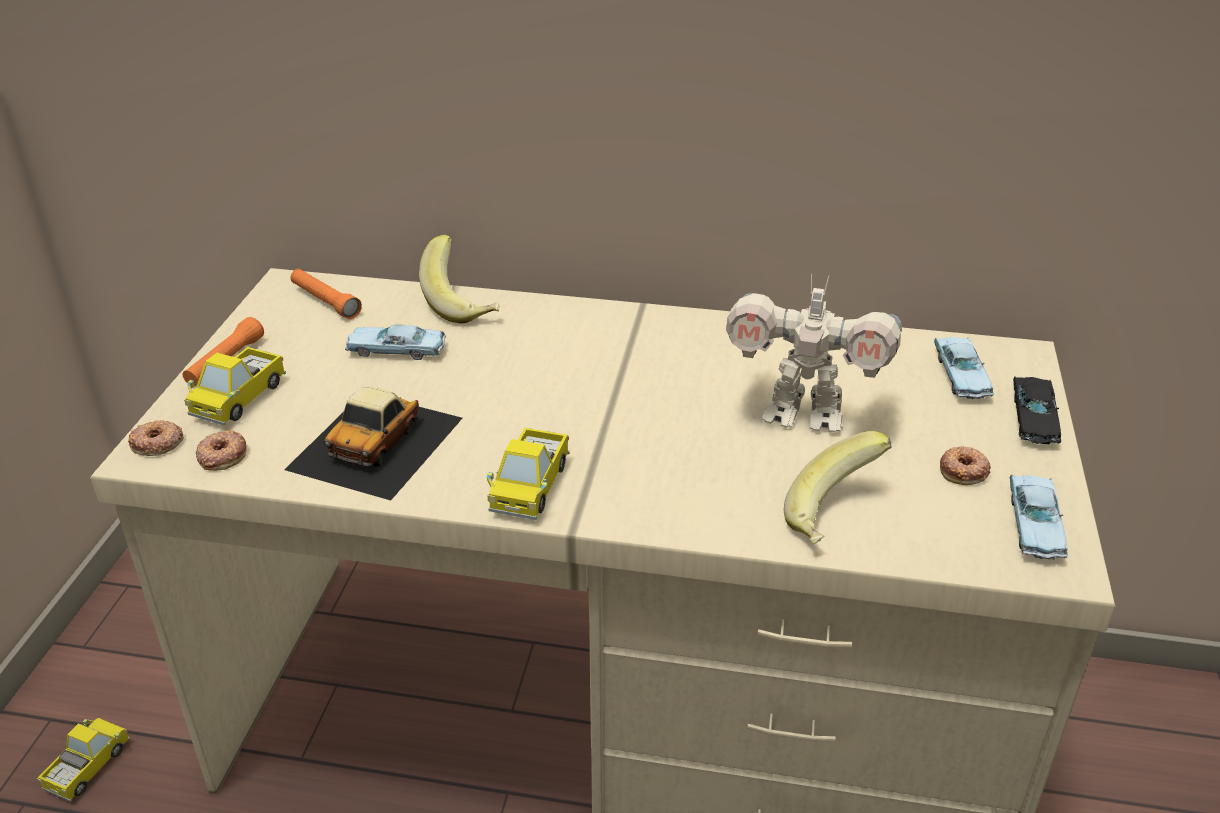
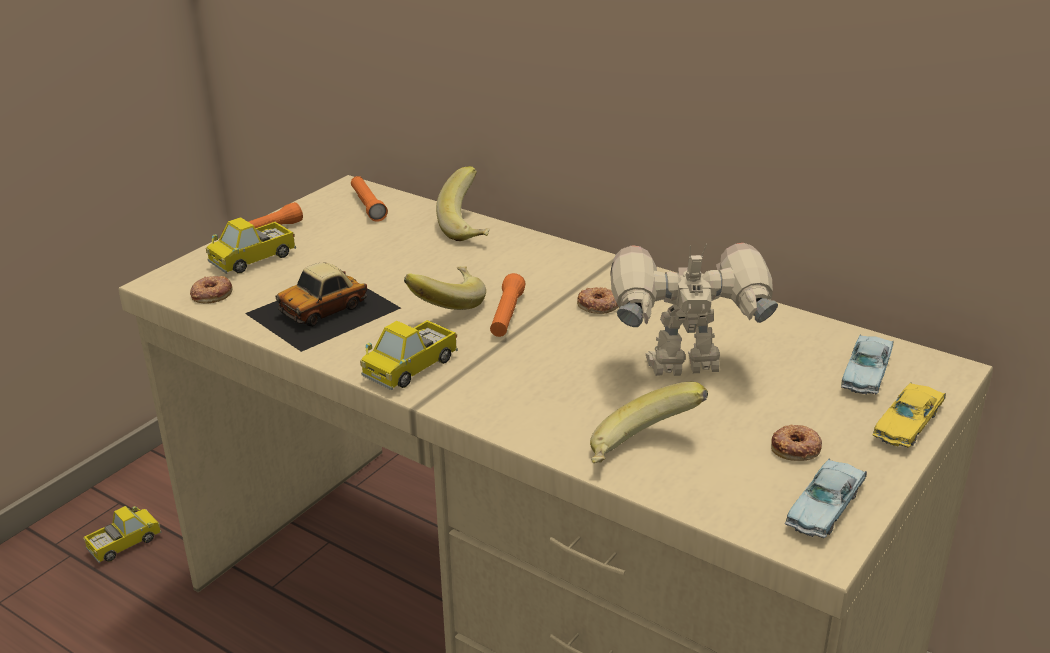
camera: 25 degrees right, 5 degrees down
donut [128,420,184,456] -> donut moved to [577,287,619,314]
blue toy car [345,324,446,360] -> none
toy robot [726,273,902,432] -> toy robot turned 135 degrees clockwise [610,243,778,376]
black toy car [1013,376,1061,444] -> yellow toy car [872,382,946,448]
none -> banana [404,266,486,310]
none -> orange flashlight [490,273,526,337]

